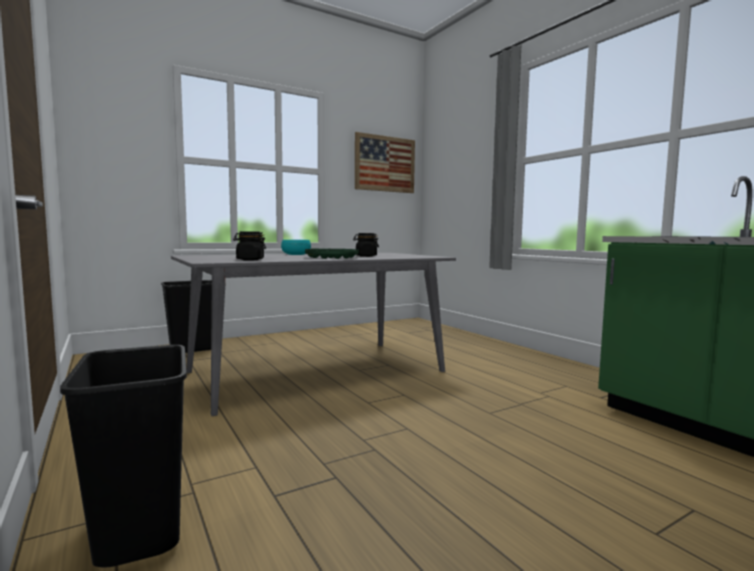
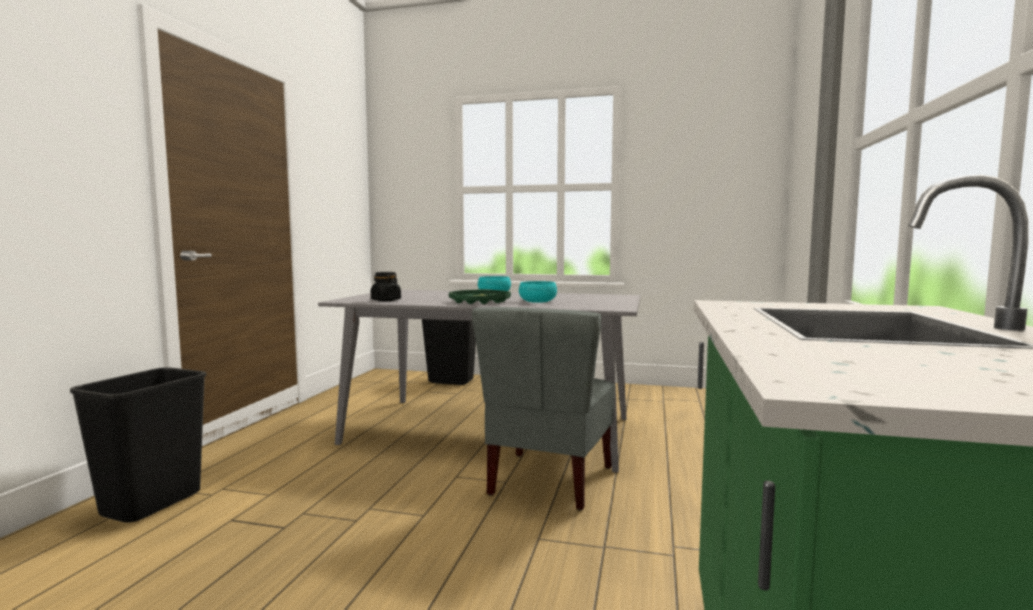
camera: 45 degrees right, 0 degrees up
black jar [353,233,379,257] -> turquoise bowl [519,281,557,303]
picture [355,132,415,193] -> none
none -> grey chair [472,307,616,510]

